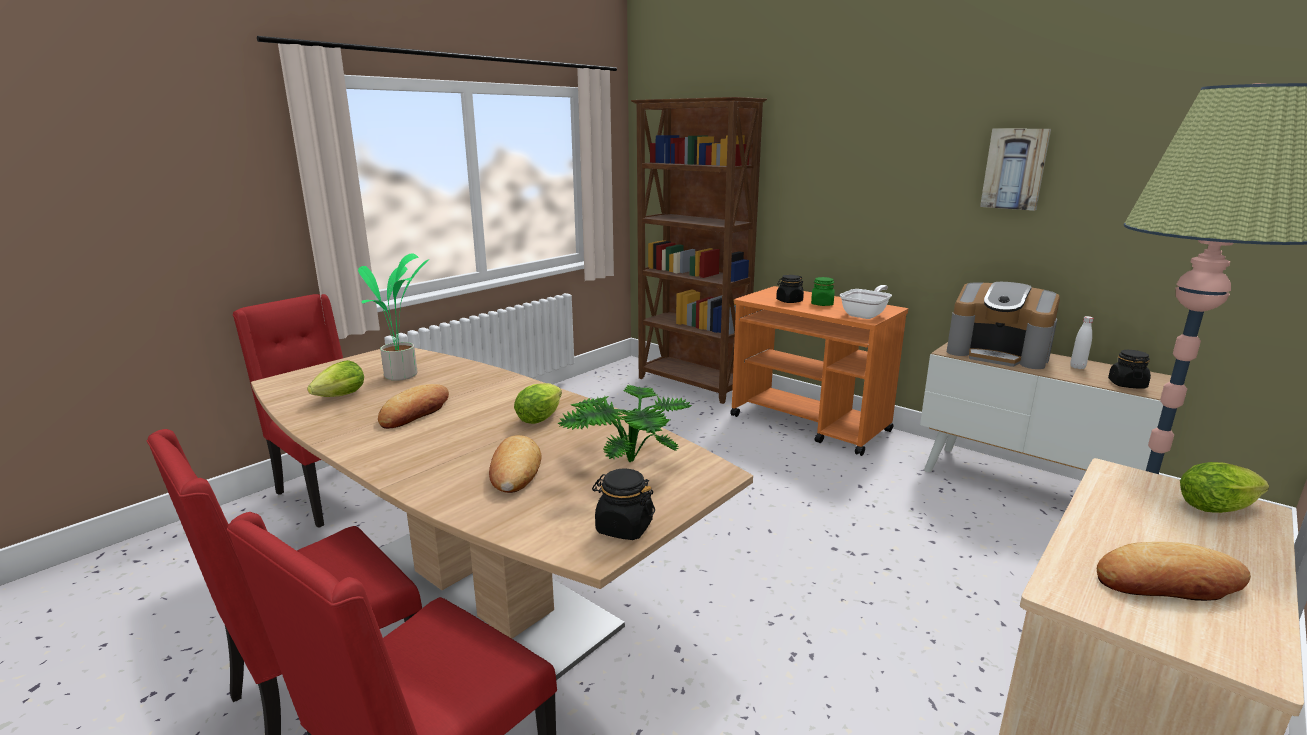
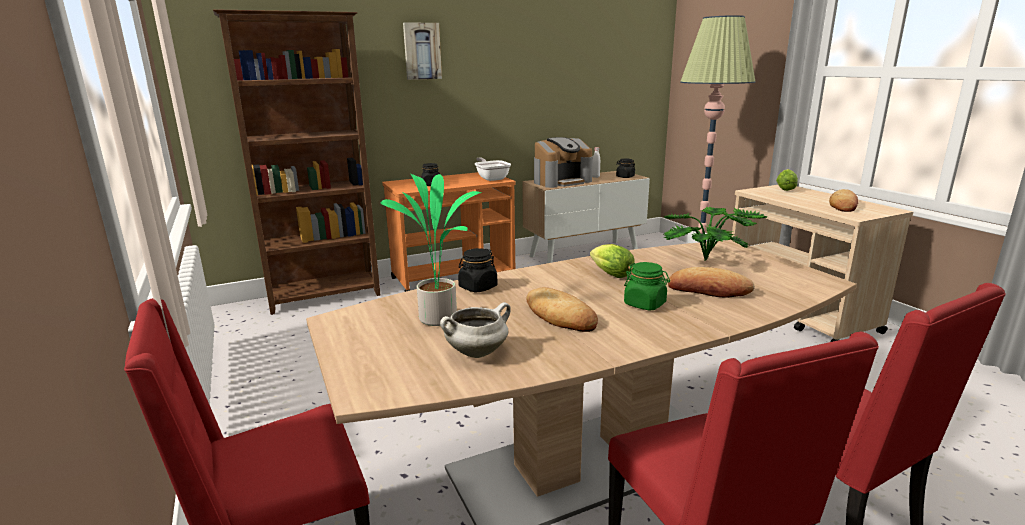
camera: 65 degrees left, 0 degrees up
lettuce [307,360,364,397] -> white cooking pot [440,302,511,358]
black jar [592,469,655,540] -> black jar moved to [458,248,497,292]
green jar [811,277,835,306] -> green jar moved to [624,262,670,310]
picture [980,129,1051,211] -> picture moved to [403,22,442,80]

